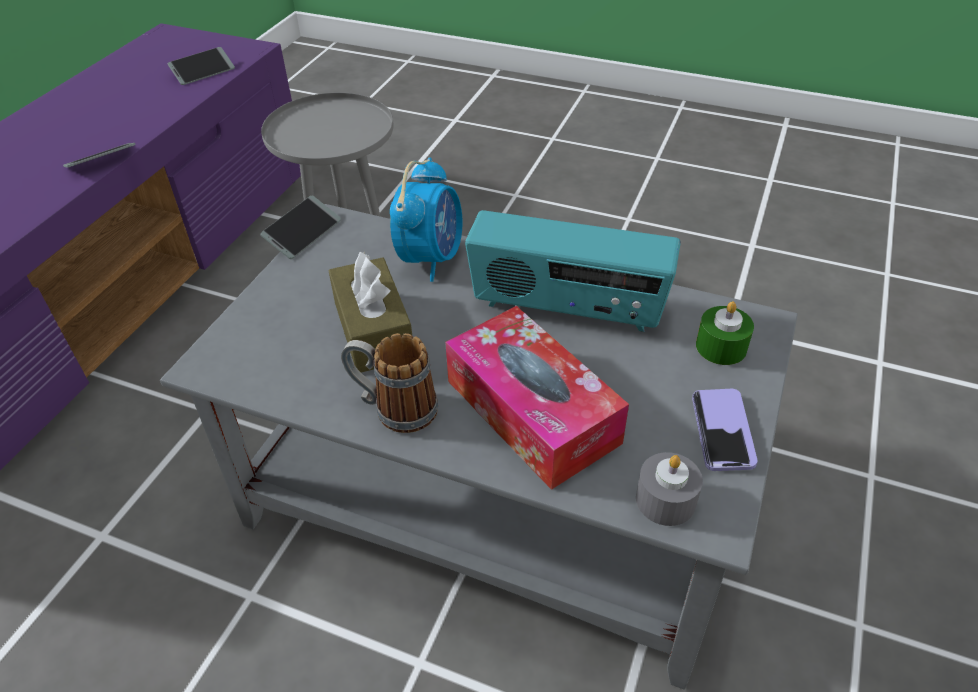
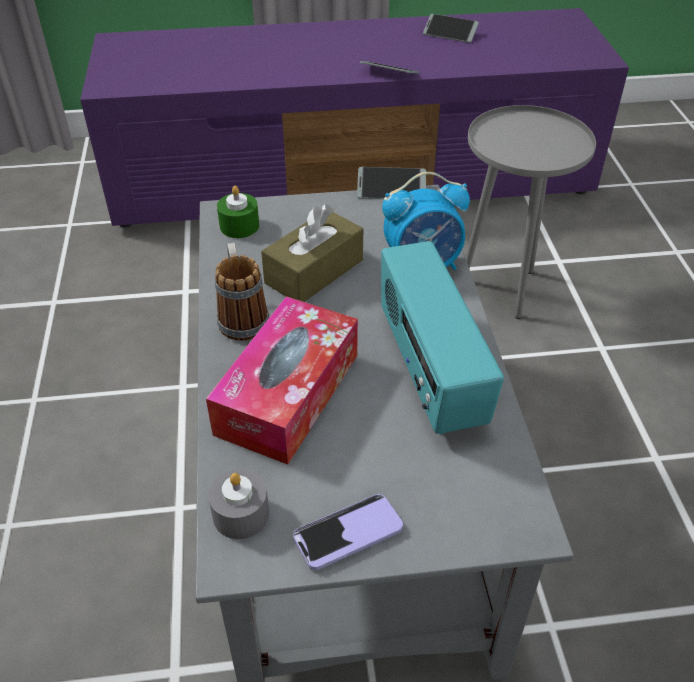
camera: 60 degrees right, 0 degrees up
phone [168,47,235,85] -> phone moved to [423,14,479,43]
green candle [696,301,754,365] -> green candle moved to [217,186,259,238]

